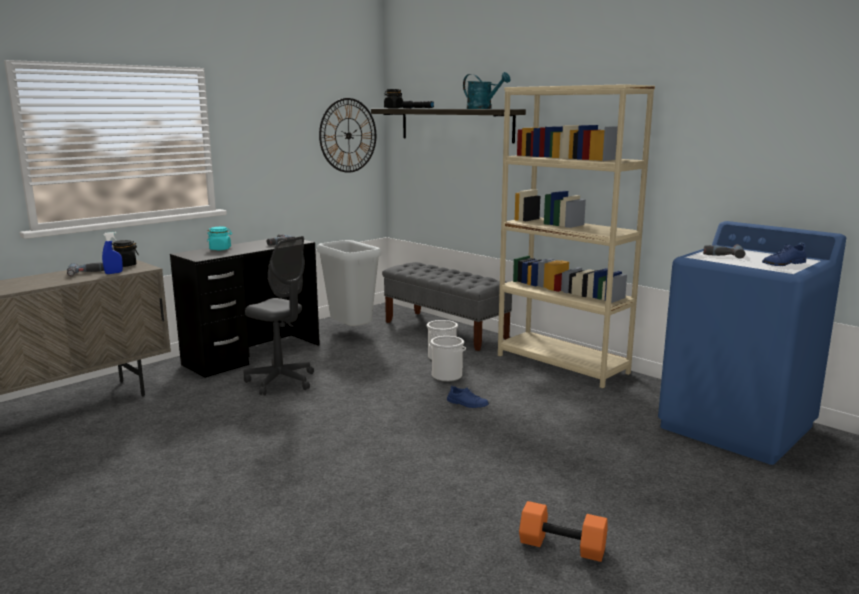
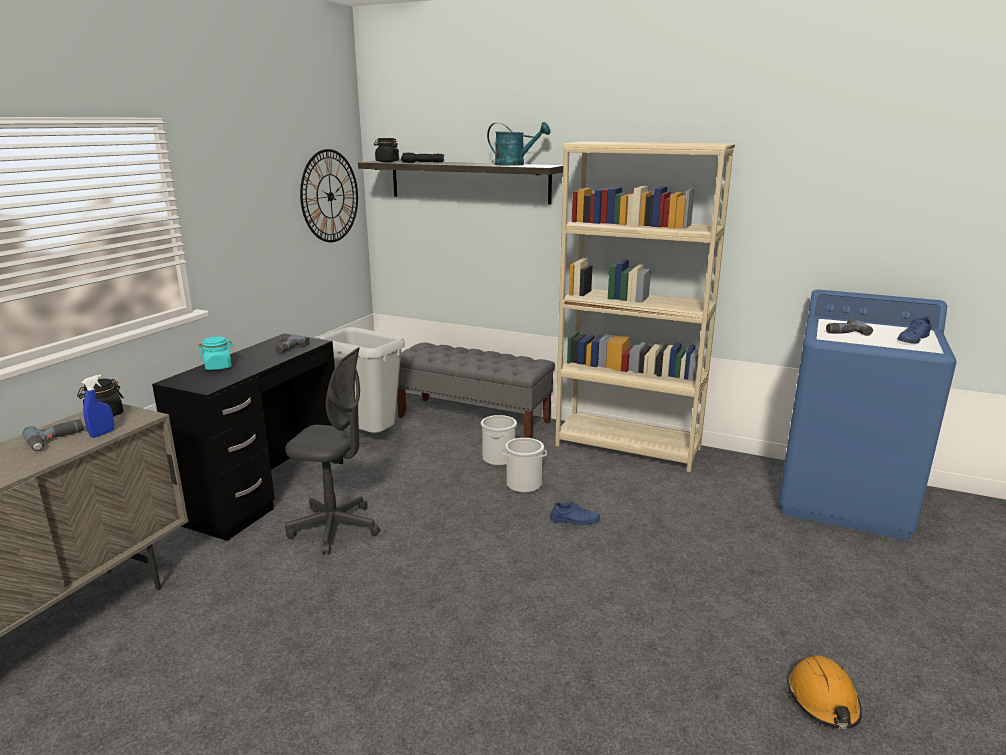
camera: 20 degrees left, 5 degrees up
orange dumbbell [519,501,608,562] -> orange hard hat [788,655,862,729]

